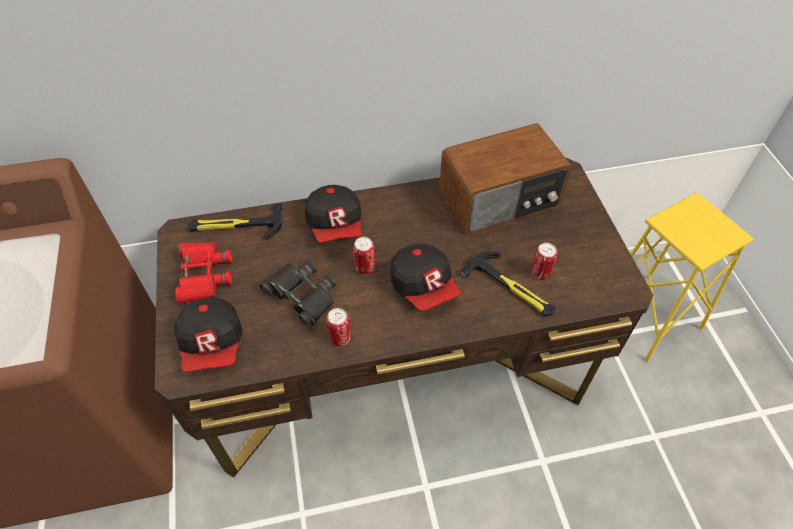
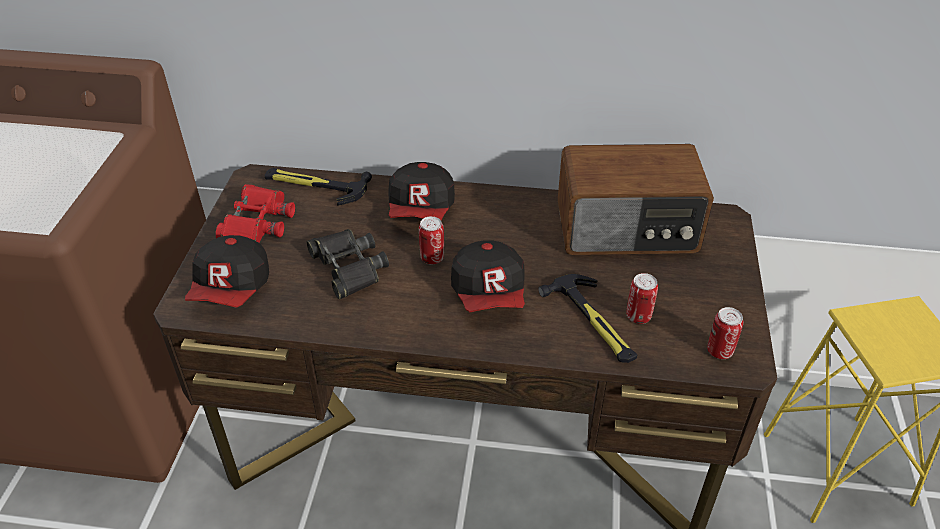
camera: 20 degrees right, 10 degrees down
can [326,308,351,346] -> can moved to [707,307,743,359]

